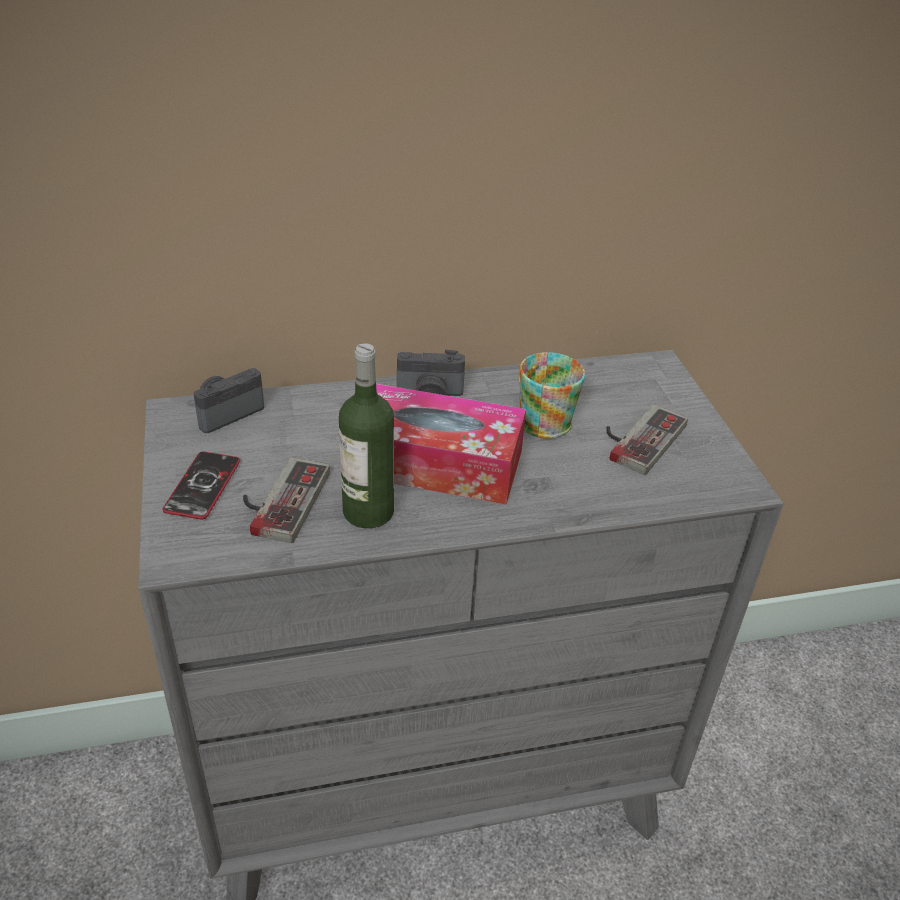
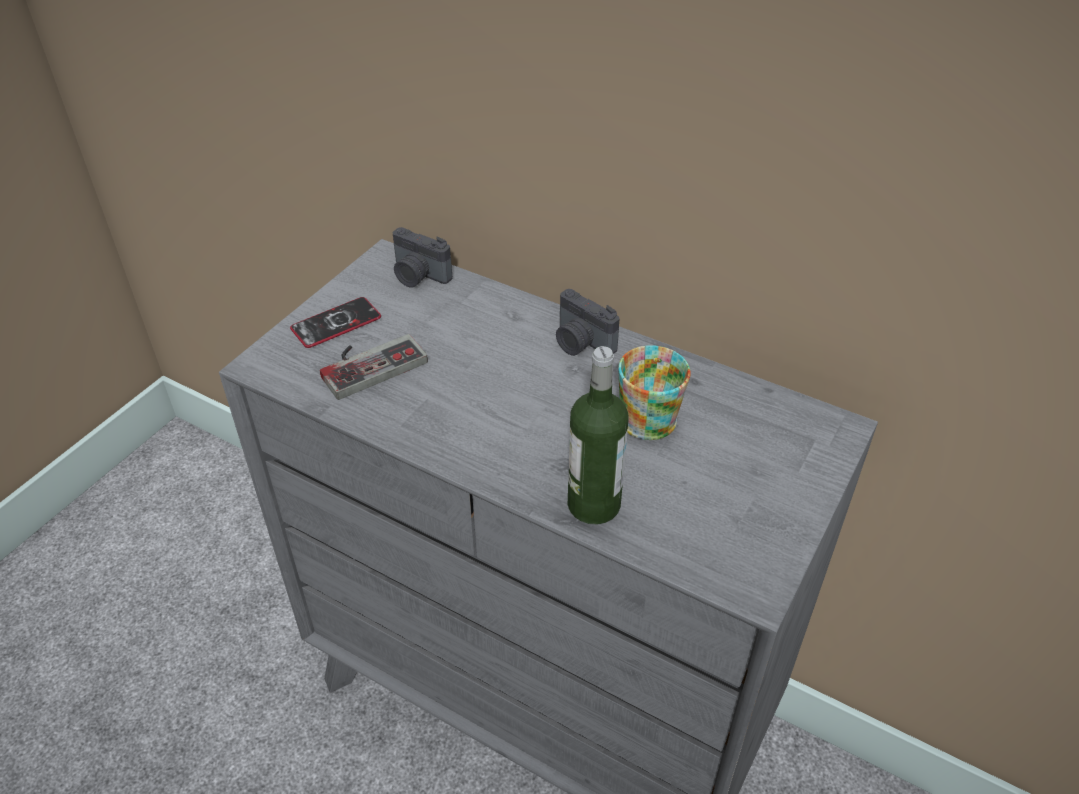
camera: 45 degrees right, 5 degrees up
camera [194,368,264,433] -> camera turned 150 degrees counterclockwise [393,227,452,288]
bottle [339,343,394,528] -> bottle moved to [568,346,628,525]
tissue box [376,384,526,505] -> none
game controller [606,404,688,475] -> none

